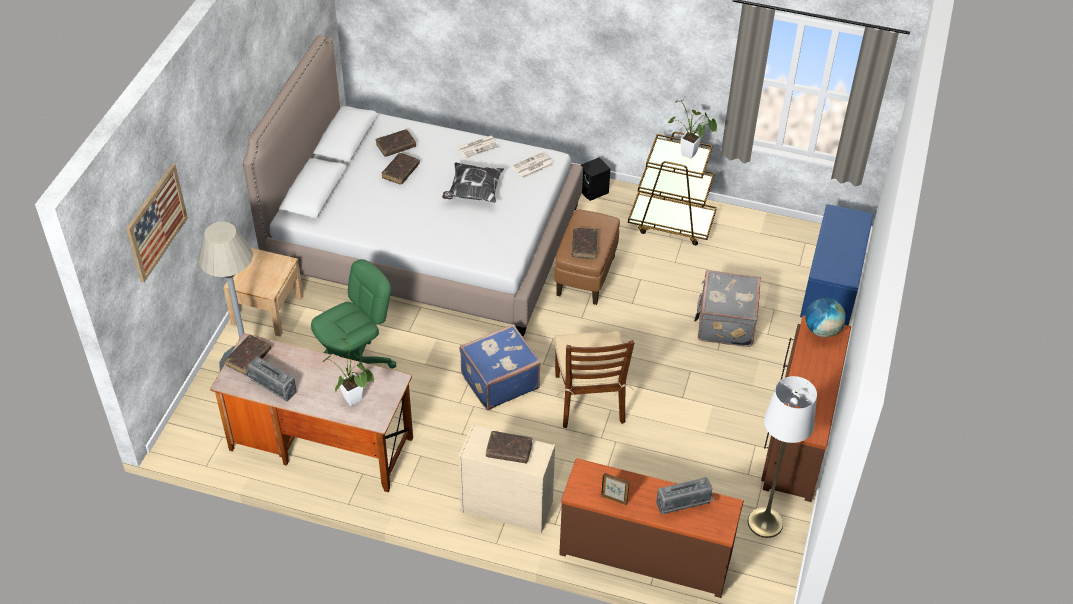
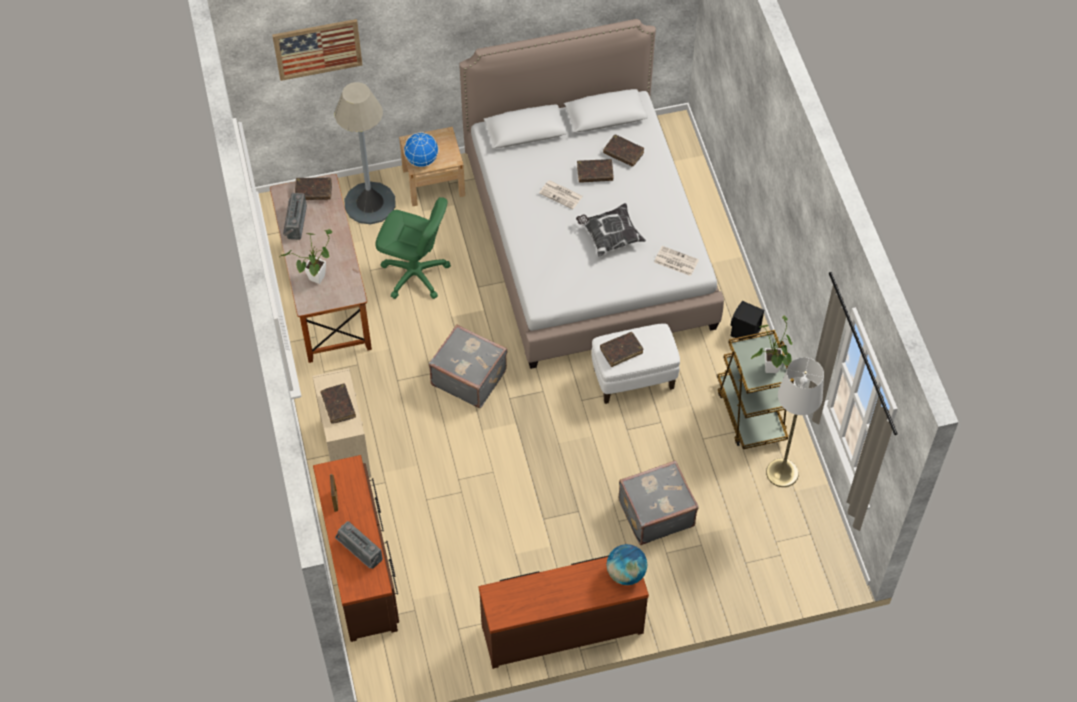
camera: 60 degrees right, 10 degrees up
newspaper [457,136,499,158] -> newspaper moved to [539,180,583,209]
blue suitcase [460,324,541,410] -> grey suitcase [429,324,508,408]
brown ottoman [554,210,620,305] -> white ottoman [591,323,680,404]
brown chair [554,331,634,428] -> none
white floor lamp [748,376,817,538] -> white floor lamp moved to [766,357,824,487]
blue bench [800,204,873,325] -> none
none -> globe [404,133,439,167]

